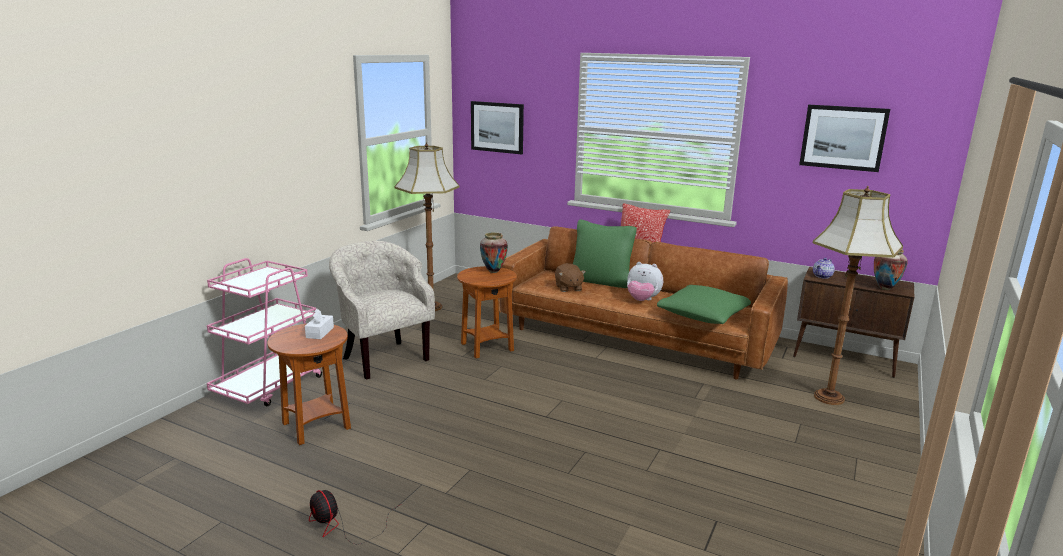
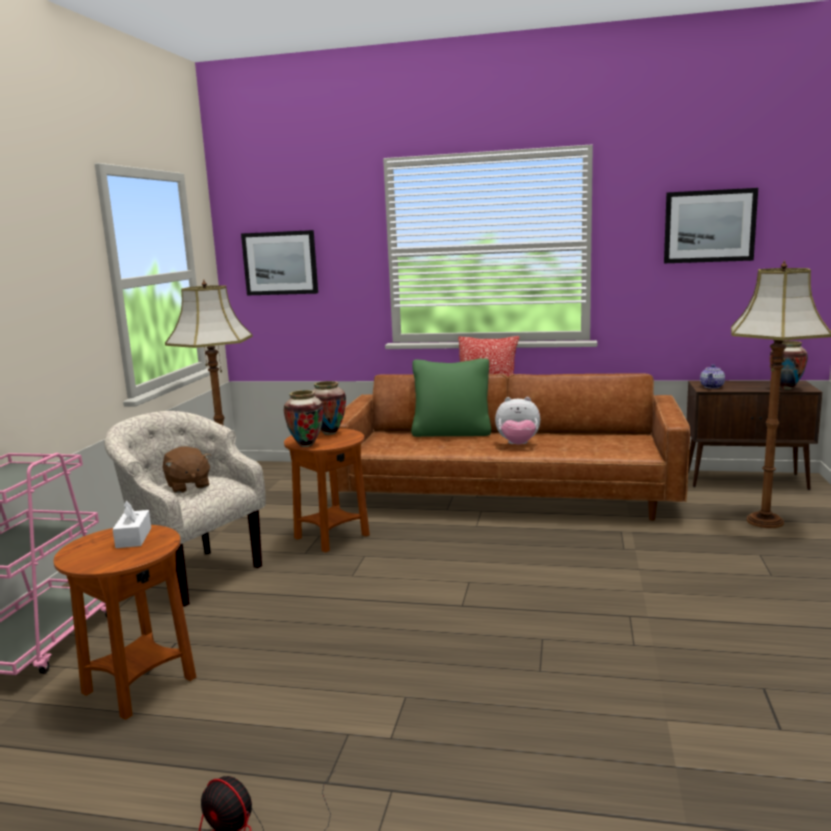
camera: 15 degrees left, 5 degrees down
brown plush toy [555,263,586,292] -> brown plush toy moved to [163,447,211,493]
green pillow [657,285,751,324] -> none
none -> vase [283,390,323,447]

